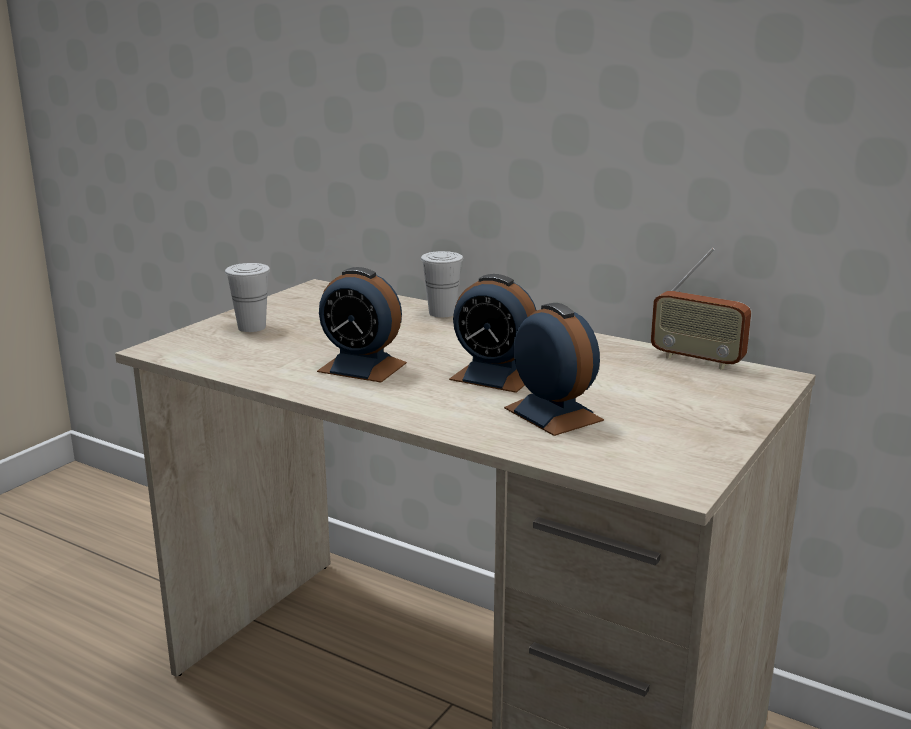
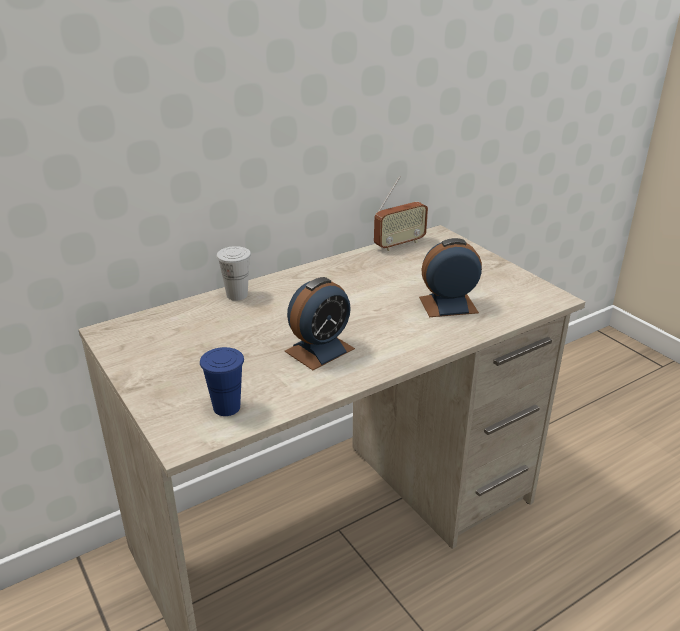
camera: 65 degrees left, 10 degrees up
white cup [225,263,270,332] -> none
alarm clock [449,274,536,393] -> none
none -> blue cup [200,347,244,416]

